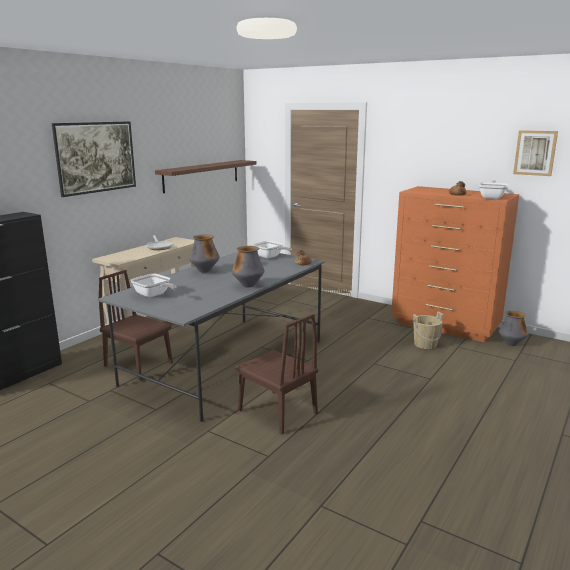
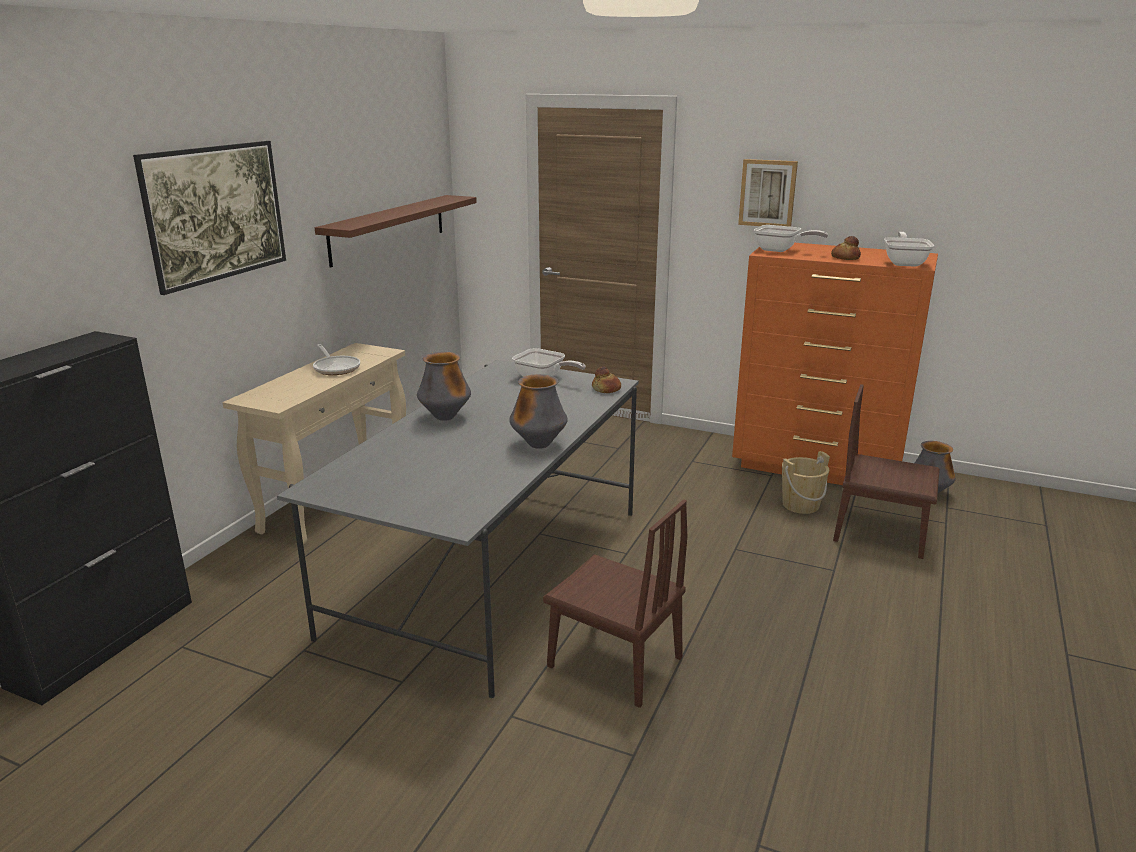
camera: 10 degrees left, 5 degrees up
brown chair [99,270,173,380] -> brown chair moved to [833,384,940,559]
frying pan [130,274,177,297] -> frying pan moved to [754,225,828,252]
picture [513,130,558,176] -> picture moved to [738,159,798,227]

